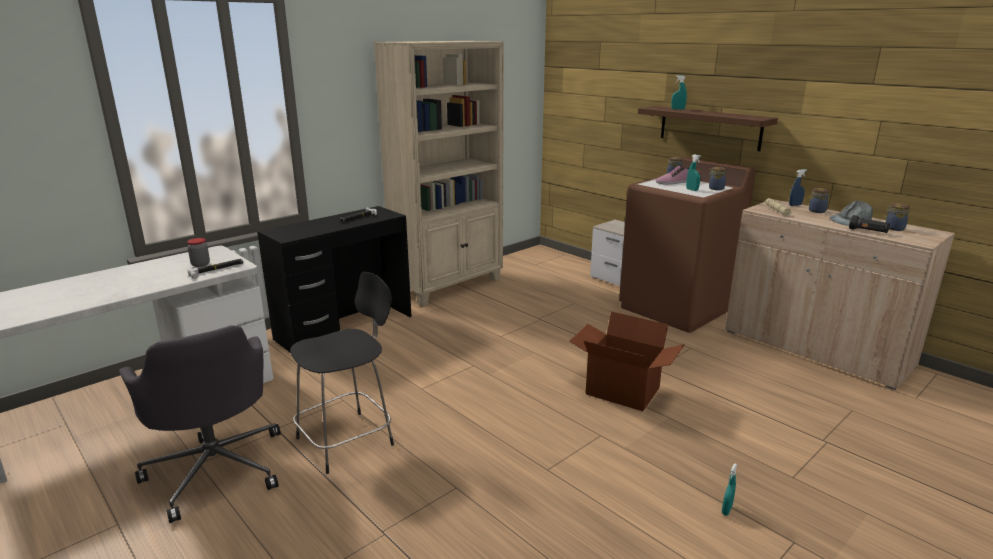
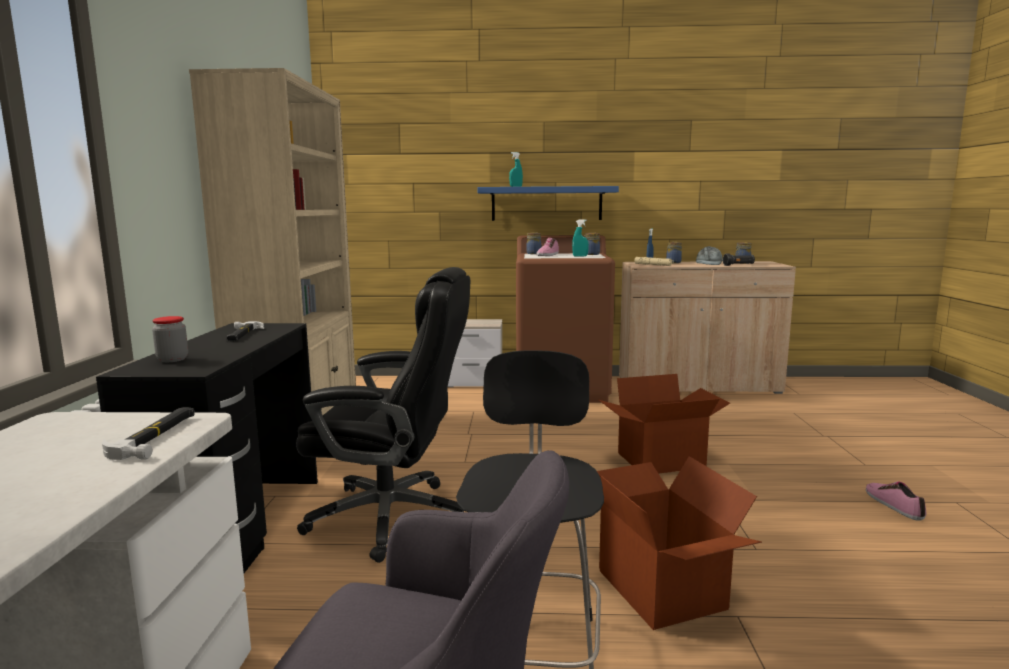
camera: 45 degrees left, 10 degrees down
jar [187,238,210,267] -> jar moved to [152,316,188,362]
brown shelf [638,106,778,151] -> blue shelf [477,186,619,221]
turquoise spray bottle [722,463,737,516] -> shoe [866,481,927,521]
none -> black office chair [296,267,471,563]
none -> cardboard box [597,456,762,630]

